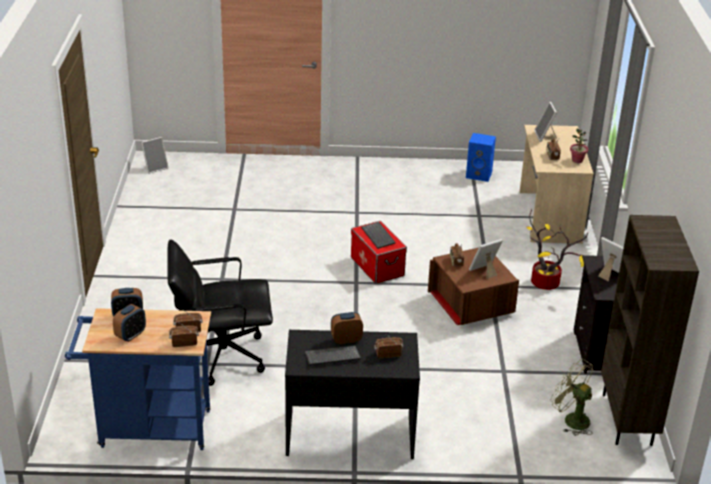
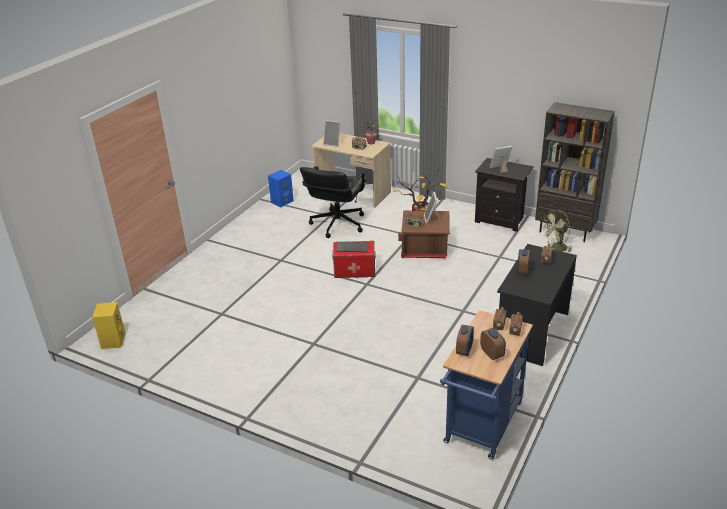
camera: 60 degrees left, 0 degrees up
picture frame [141,137,169,174] -> yellow speaker [92,302,126,349]
black office chair [167,239,273,386] -> black office chair moved to [300,166,367,238]
keyboard [305,345,361,365] -> none

